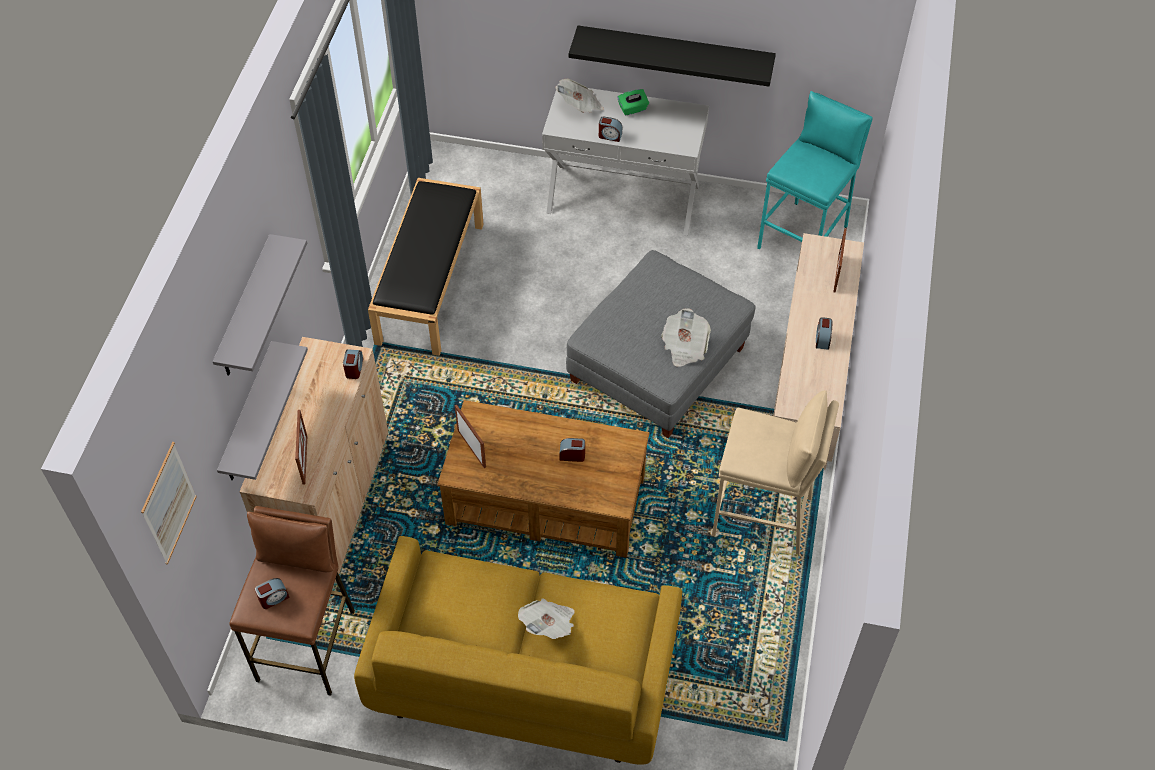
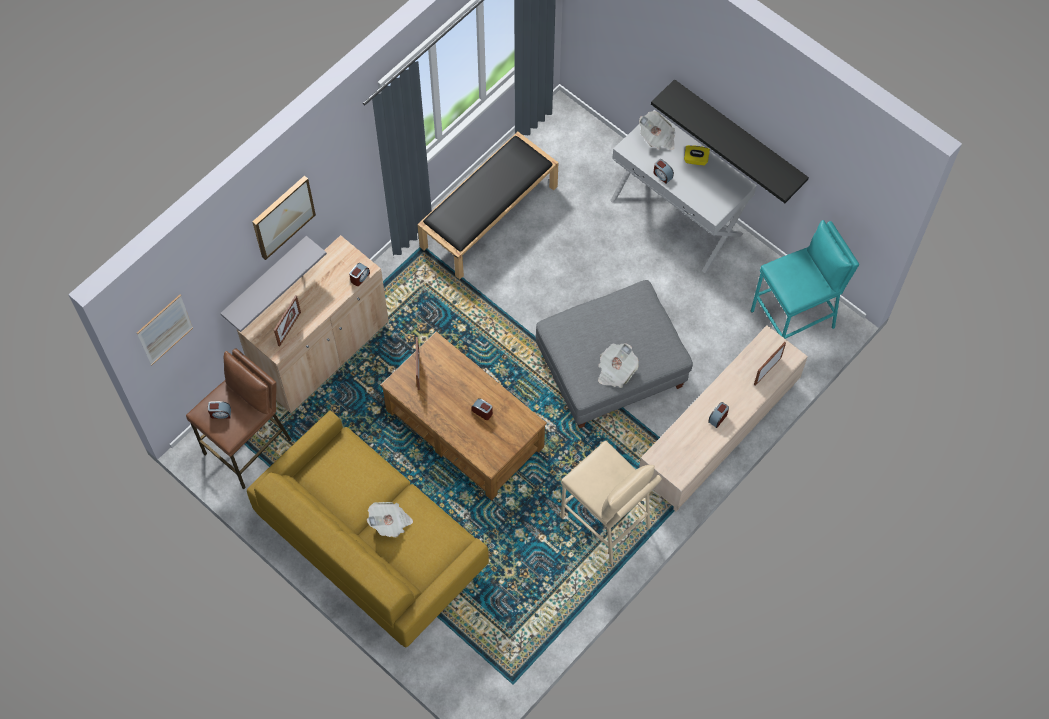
camera: 30 degrees right, 10 degrees up
grey shelf [213,234,307,376] -> picture [252,175,316,260]
green tissue box [617,89,649,115] -> yellow tissue box [684,145,710,166]

